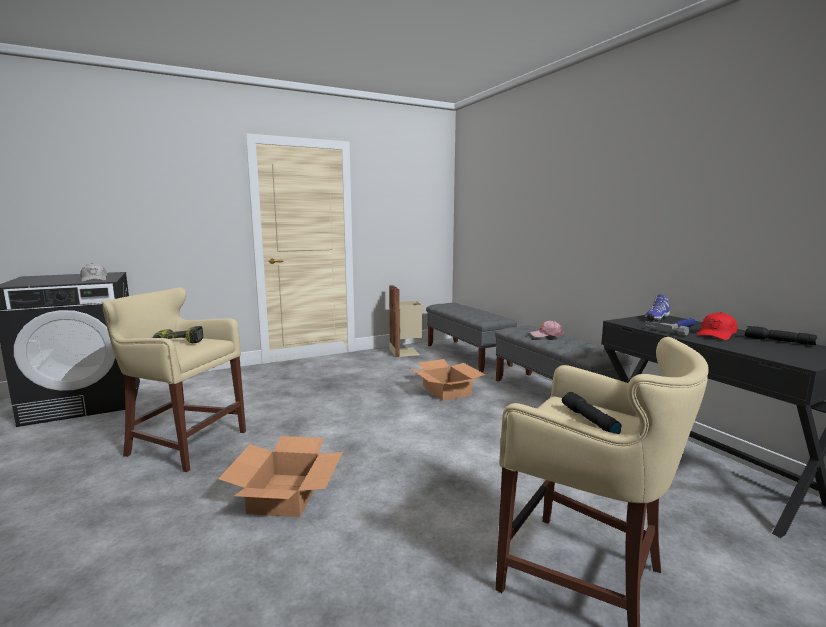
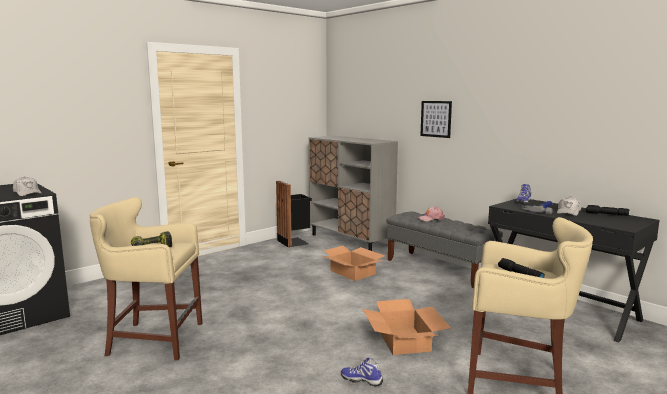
camera: 15 degrees left, 0 degrees up
cardboard box [219,436,343,517] -> cardboard box moved to [363,299,451,355]
beige trash can [389,285,424,357] -> black trash can [276,181,312,247]
grey bench [426,303,517,372] -> grey cabinet [309,136,398,251]
red cap [697,312,737,340] -> white cap [557,196,581,216]
none -> shoe [341,358,383,387]
none -> picture [420,101,452,138]

